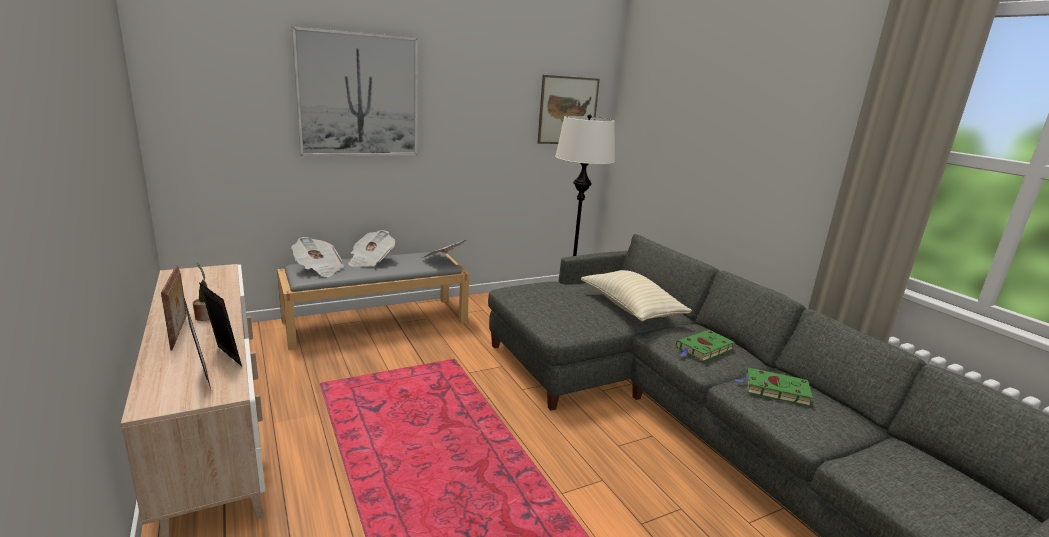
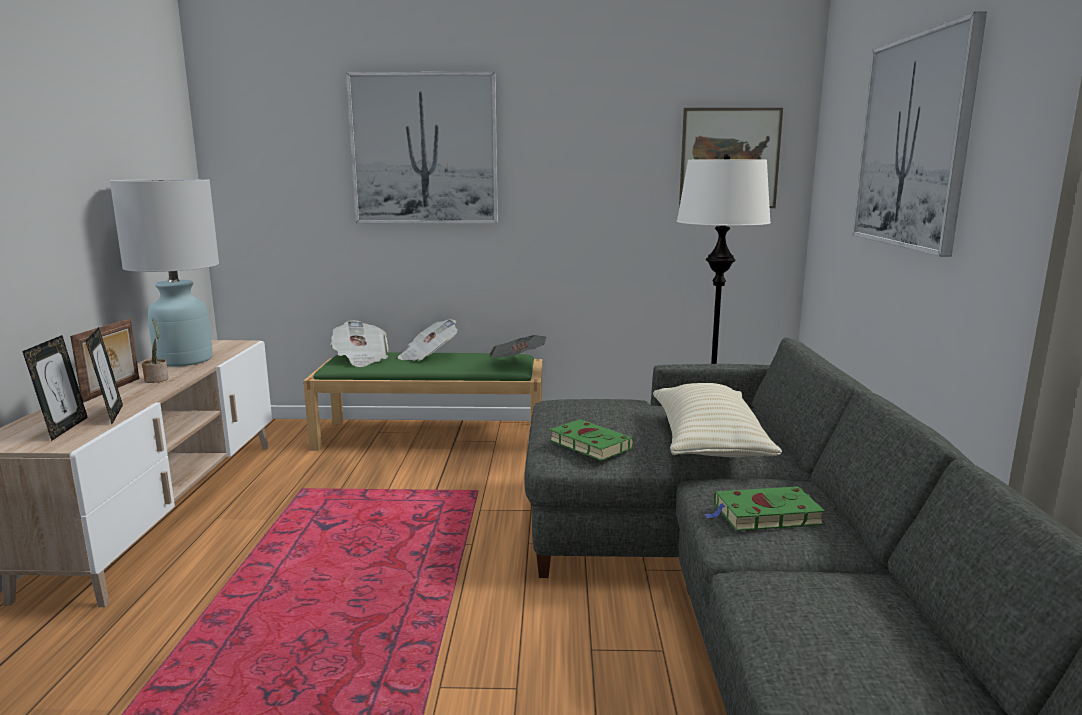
camera: 30 degrees right, 5 degrees down
grey bench [277,252,469,350] -> green bench [303,353,542,451]
green book [735,368,813,406] -> green book moved to [549,419,634,461]
none -> white table lamp [110,179,219,367]
none -> picture [852,12,987,257]

